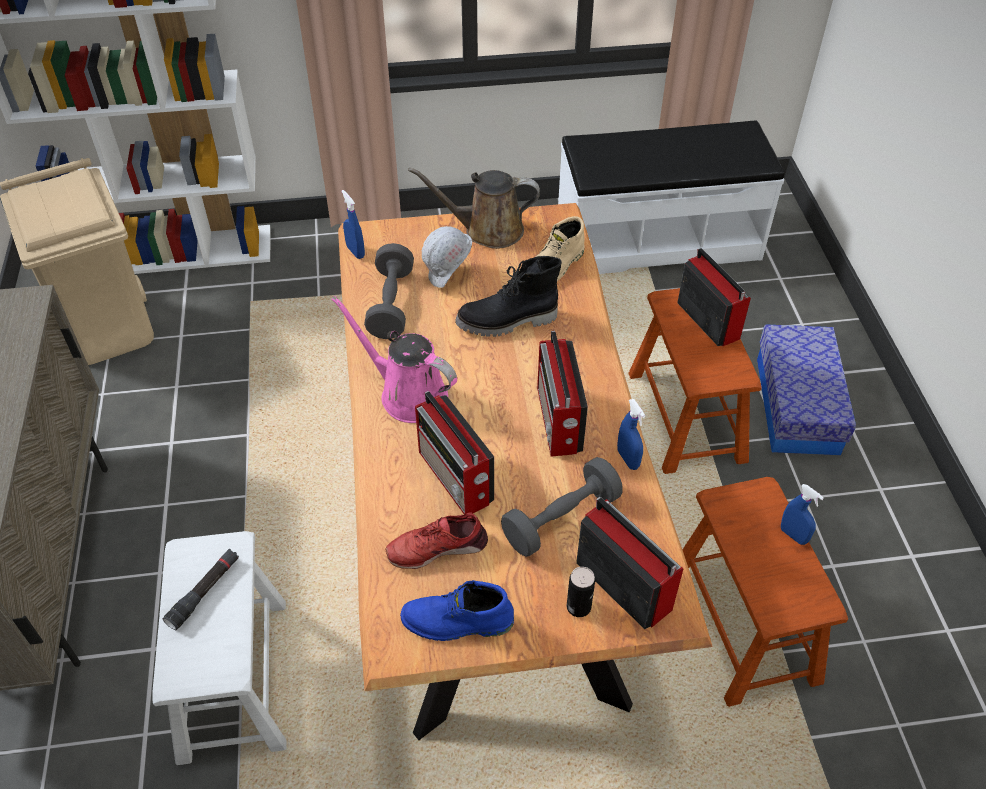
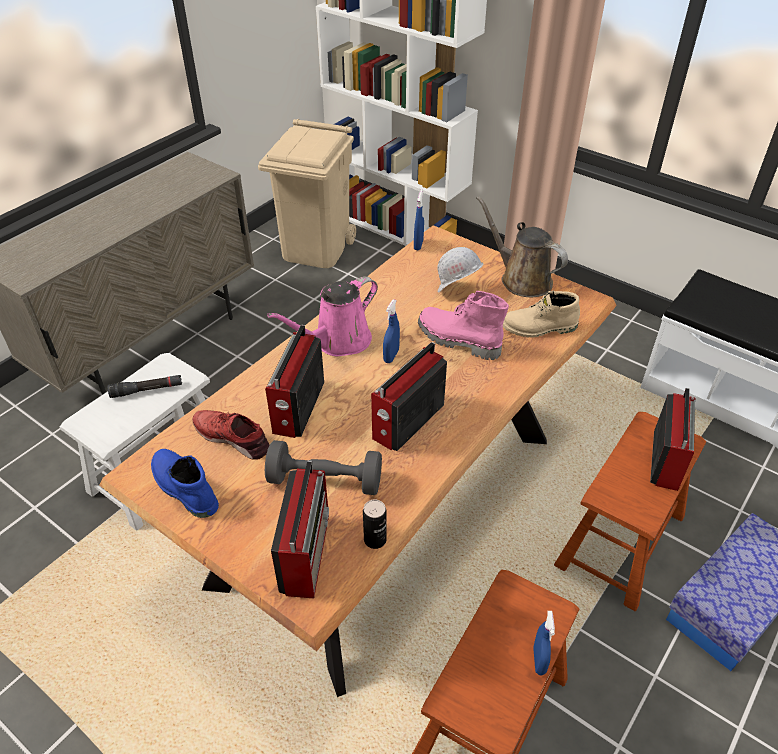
camera: 45 degrees right, 5 degrees down
pink watering can [332,296,457,423] -> pink watering can turned 120 degrees counterclockwise [267,276,378,356]
grey dumbbell [364,243,414,339] -> none
black boot [455,256,562,337] -> pink boot [418,291,509,360]
can [567,567,595,617] -> can moved to [363,500,387,549]
blue spray bottle [617,399,646,470] -> blue spray bottle moved to [383,299,400,363]

